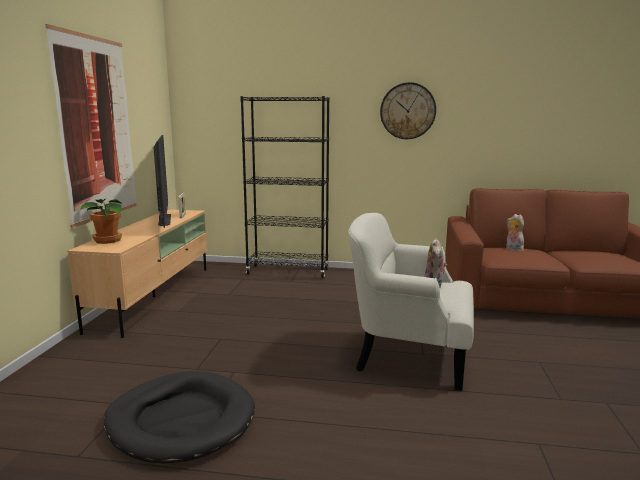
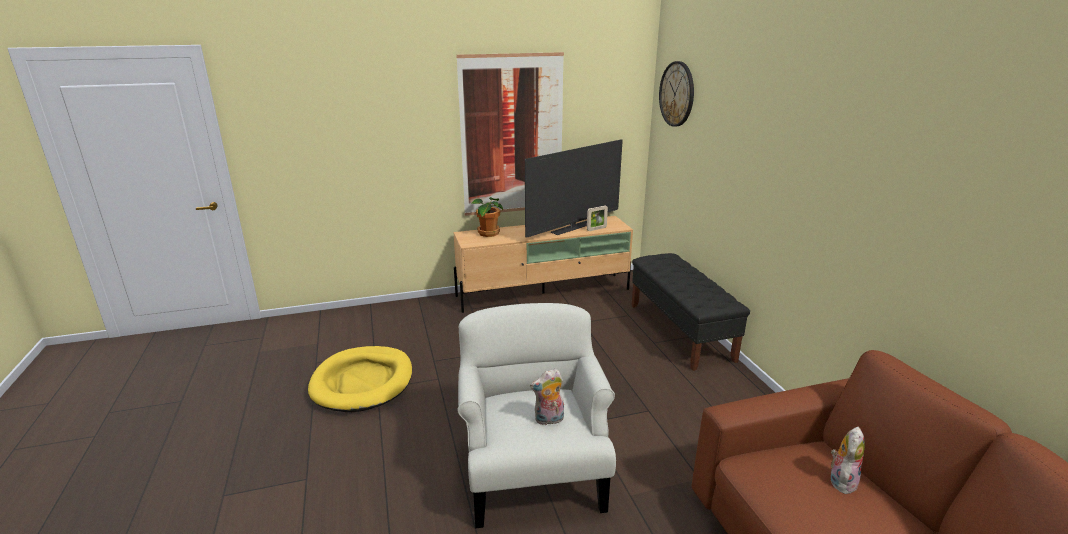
camera: 65 degrees right, 10 degrees up
black dog bed [104,371,255,464] -> yellow dog bed [308,346,412,412]
black bookcase [240,96,330,278] -> black bench [631,253,750,371]
wall clock [380,82,436,139] -> wall clock moved to [659,61,694,127]

